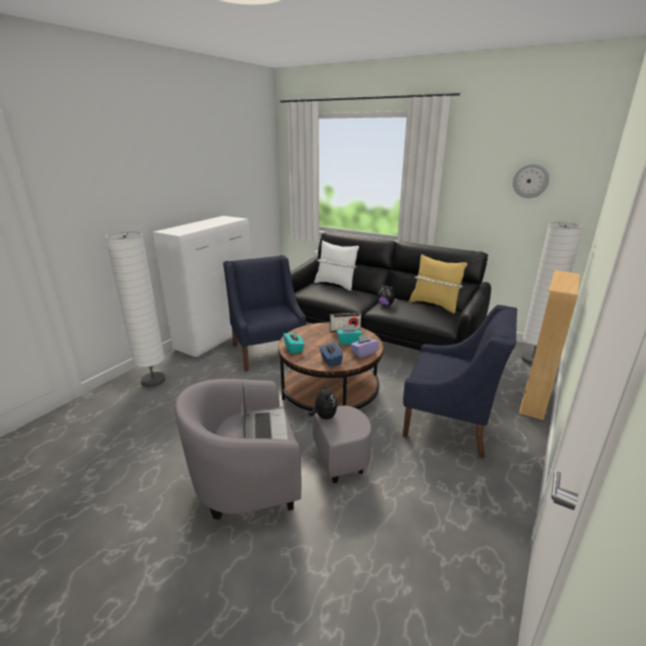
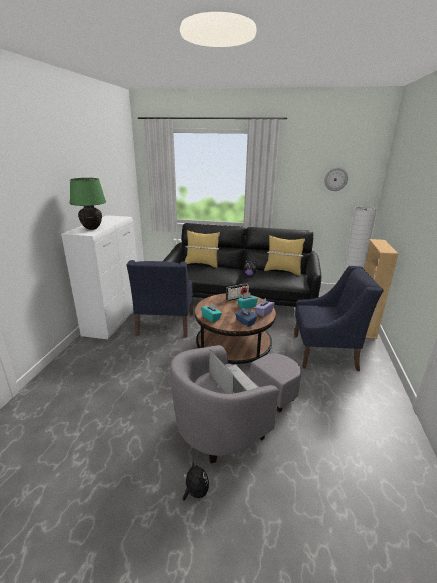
camera: 20 degrees left, 0 degrees up
white floor lamp [105,231,165,387] -> none
blue armchair [223,255,306,372] -> blue armchair turned 135 degrees counterclockwise [126,260,193,338]
plush toy [309,383,337,420] -> plush toy moved to [182,461,209,501]
white pillow [314,241,359,291] -> yellow pillow [185,230,220,268]
none -> green table lamp [70,178,106,230]

